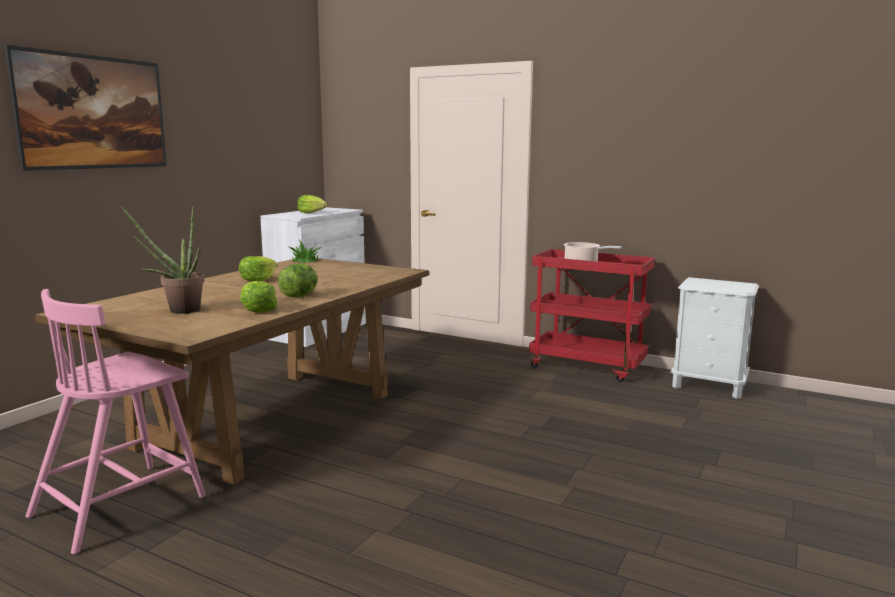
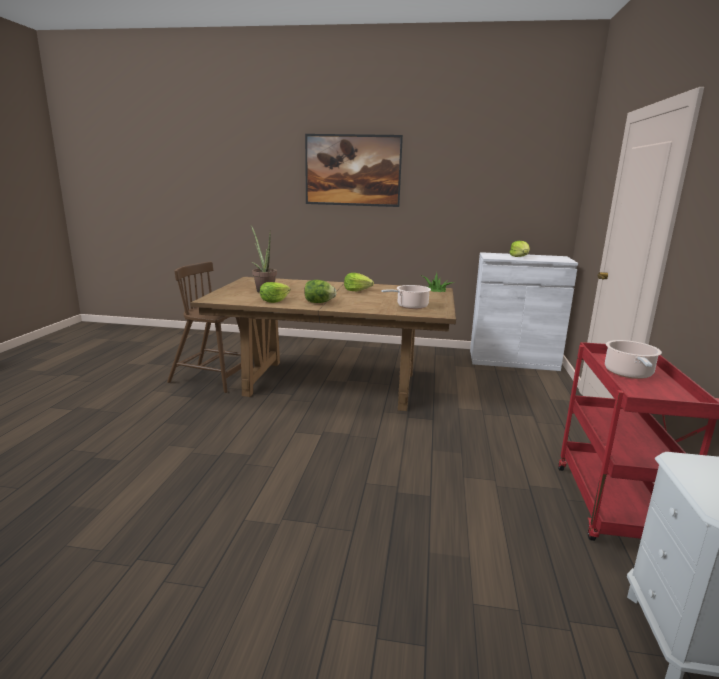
camera: 70 degrees right, 5 degrees up
pink chair [26,289,206,554] -> brown chair [167,262,254,393]
none -> cooking pot [381,285,431,309]

